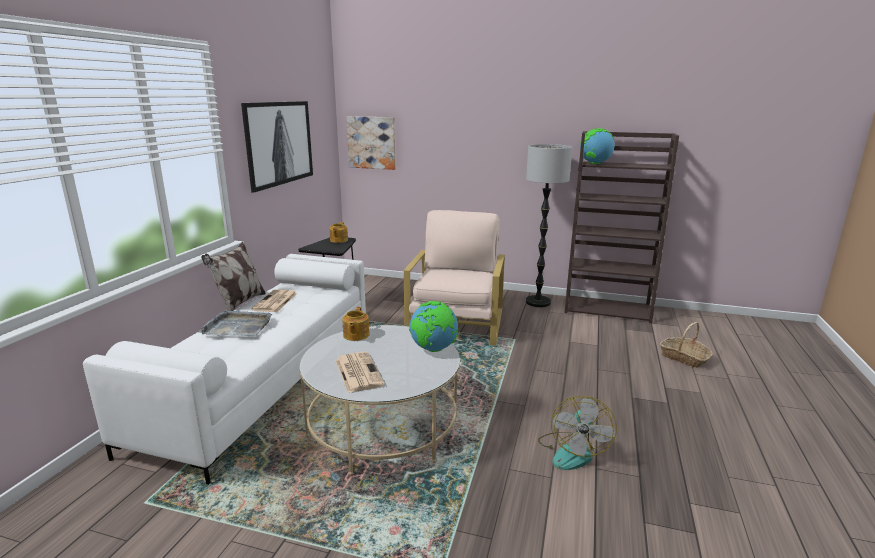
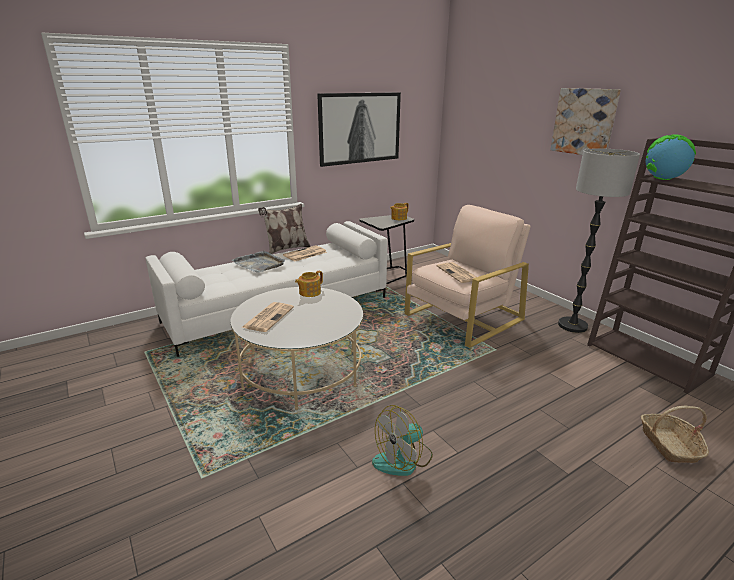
camera: 40 degrees right, 5 degrees up
picture [346,116,396,170] -> picture moved to [550,88,621,155]
globe [409,301,459,352] -> none
none -> newspaper [437,262,476,283]

